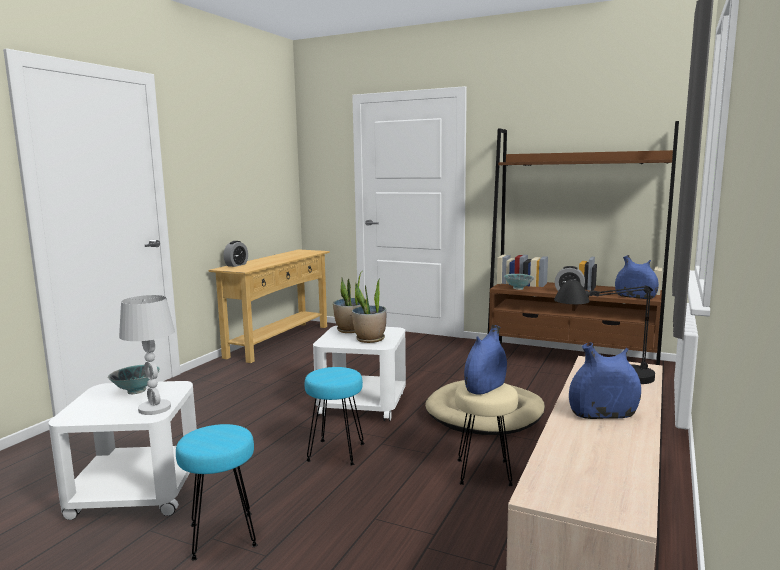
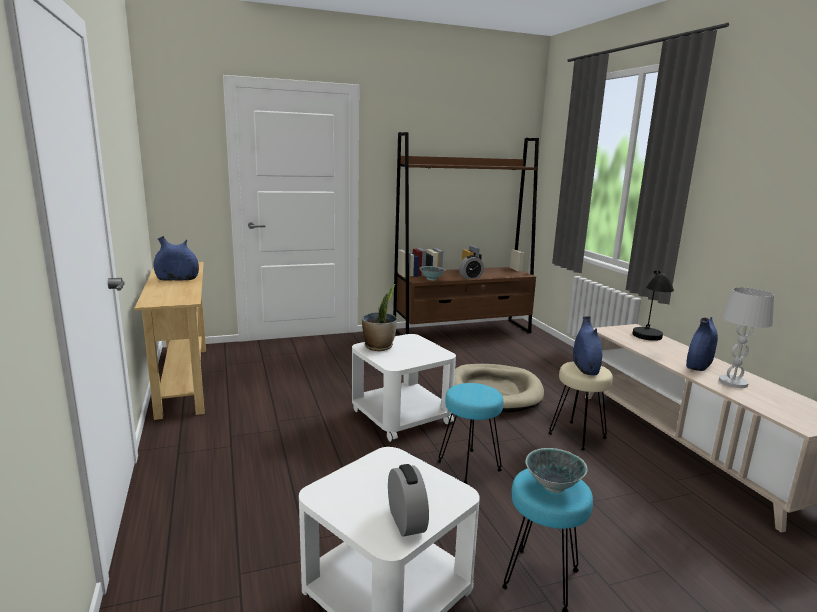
camera: 45 degrees left, 5 degrees up
bowl [108,365,160,394] -> bowl moved to [526,448,587,493]
white table lamp [119,295,175,415] -> white table lamp moved to [719,287,774,388]
alarm clock [223,241,248,267] -> alarm clock moved to [388,464,429,537]
potted plant [352,278,386,343] -> none
blue vase [615,255,659,299] -> blue vase moved to [153,236,199,280]

